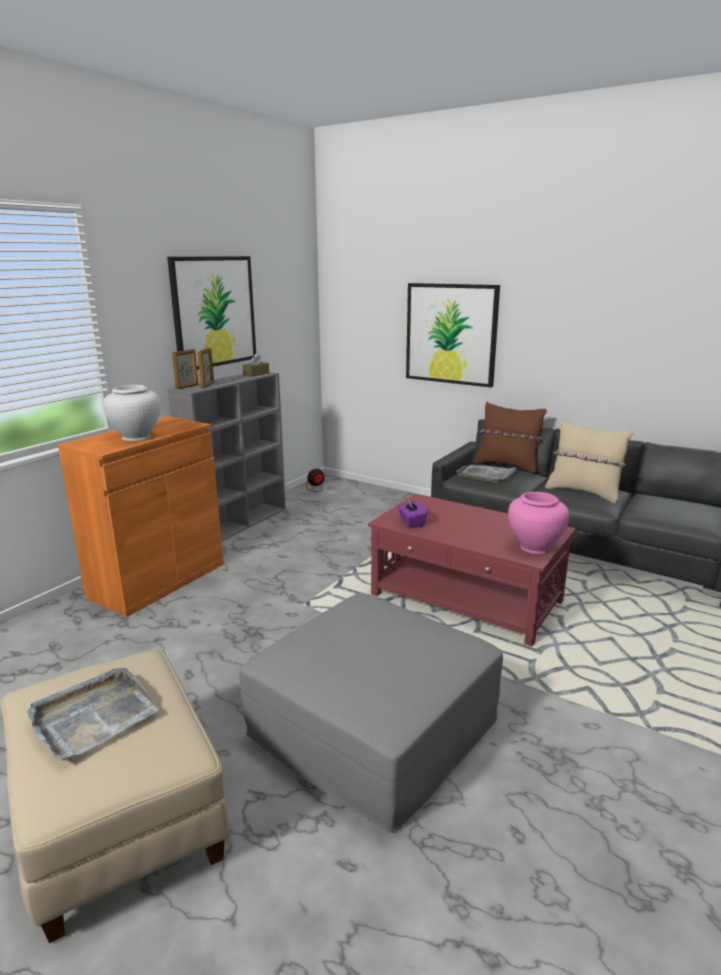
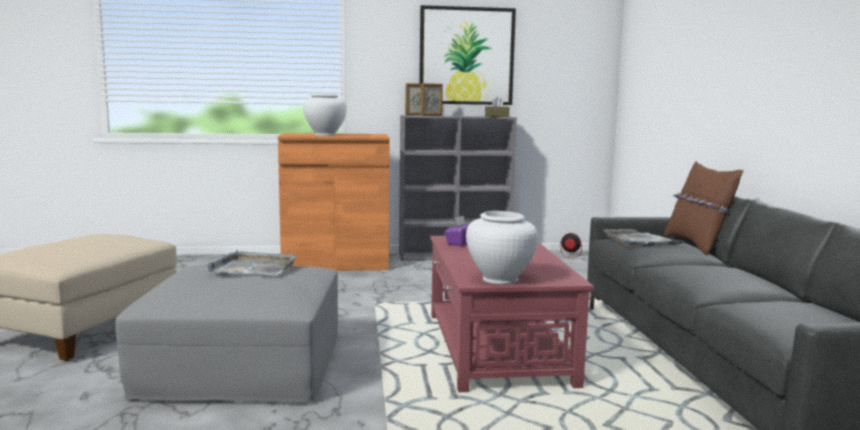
camera: 50 degrees right, 10 degrees down
grey tray [27,668,159,761] -> grey tray moved to [204,250,297,276]
picture [406,283,500,388] -> none
pink vase [508,492,569,554] -> white vase [466,211,538,285]
beige pillow [545,420,633,504] -> none

